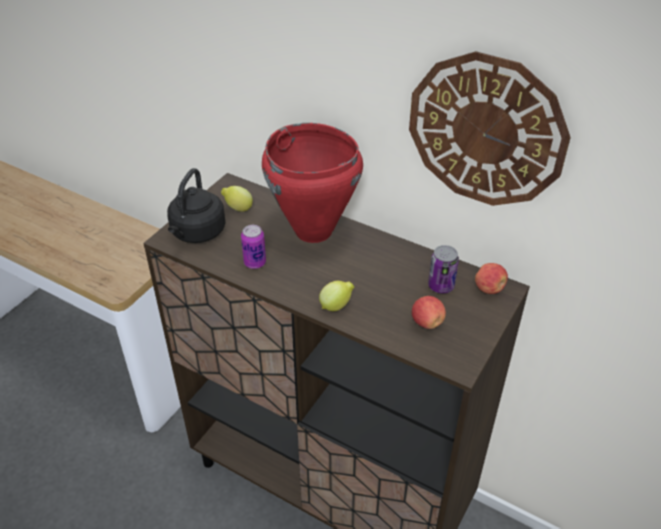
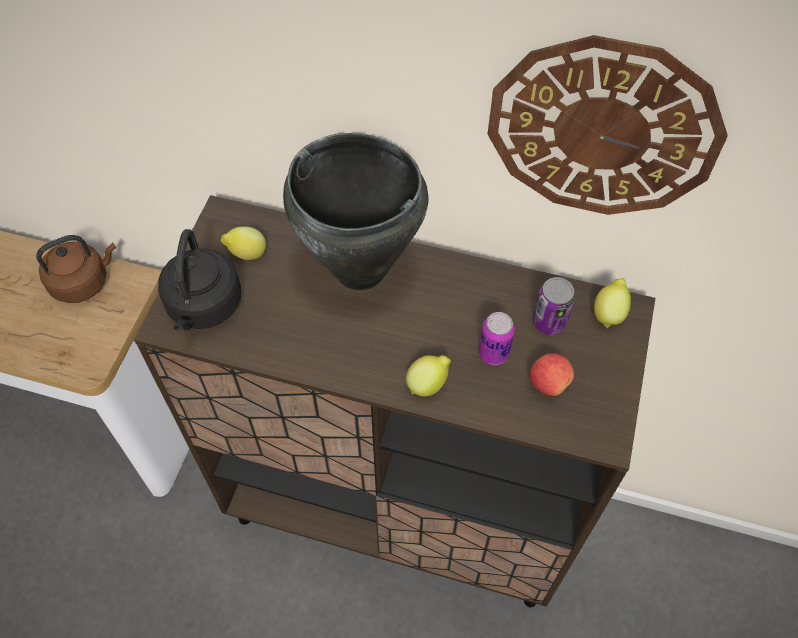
camera: 15 degrees left, 15 degrees up
can [241,225,266,269] -> can moved to [479,312,515,365]
red cooking pot [262,123,363,243] -> black cooking pot [283,133,428,290]
apple [475,263,508,294] -> lemon [594,278,631,328]
none -> brown kettle [36,235,116,303]

